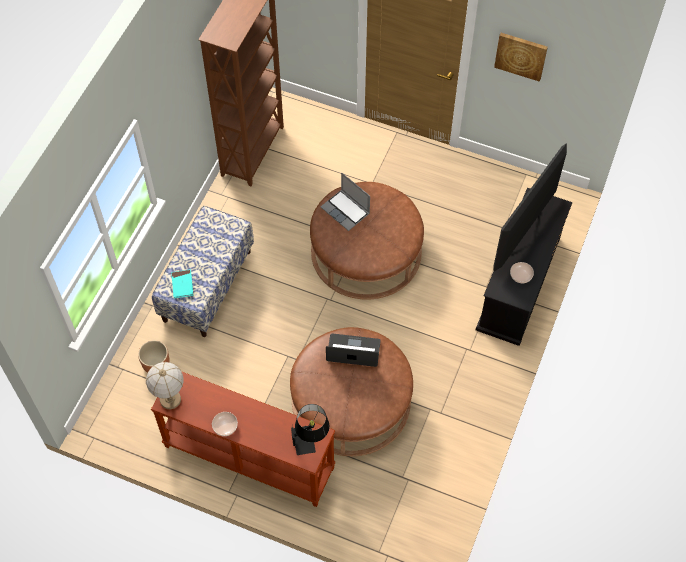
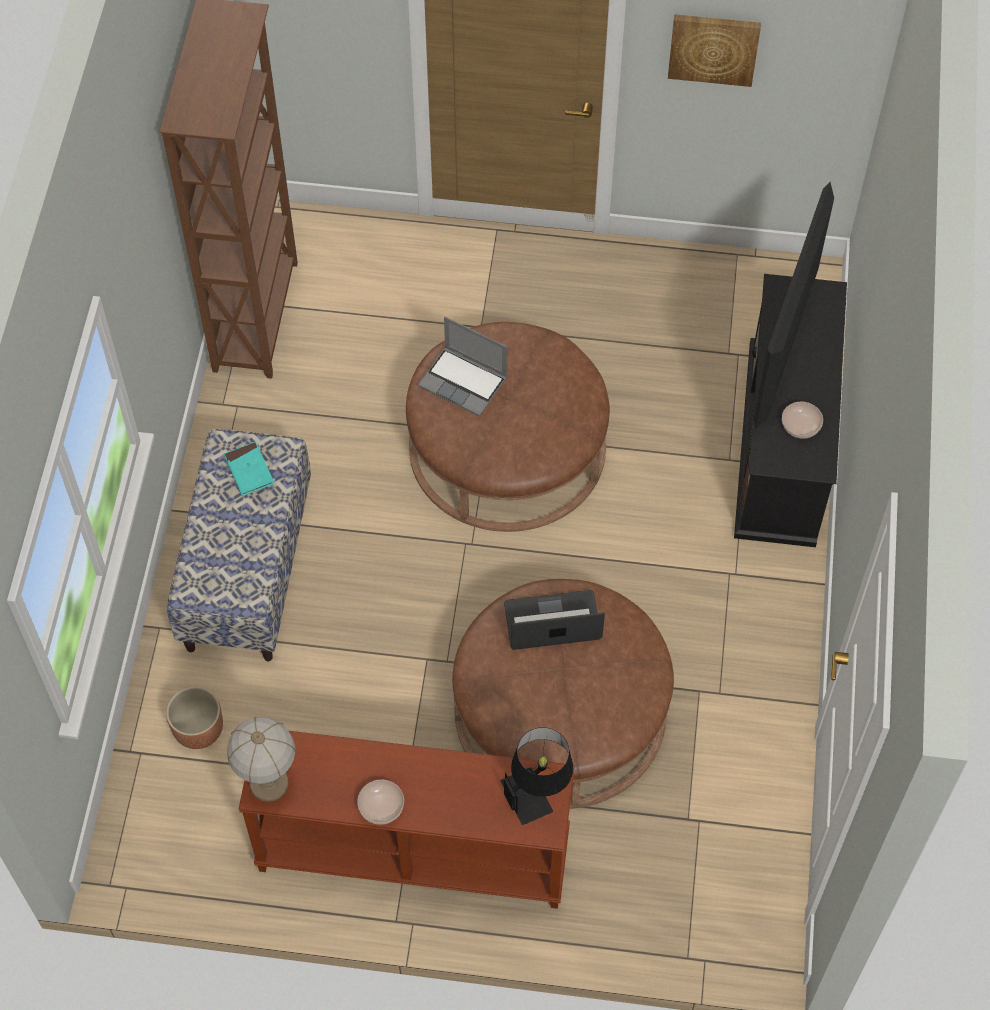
camera: 15 degrees left, 0 degrees up
turquoise book [171,269,193,298] -> turquoise book moved to [224,441,274,496]

